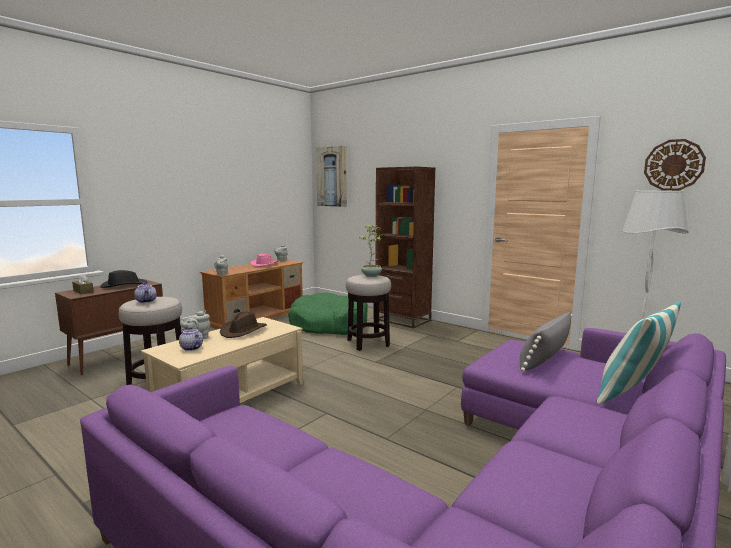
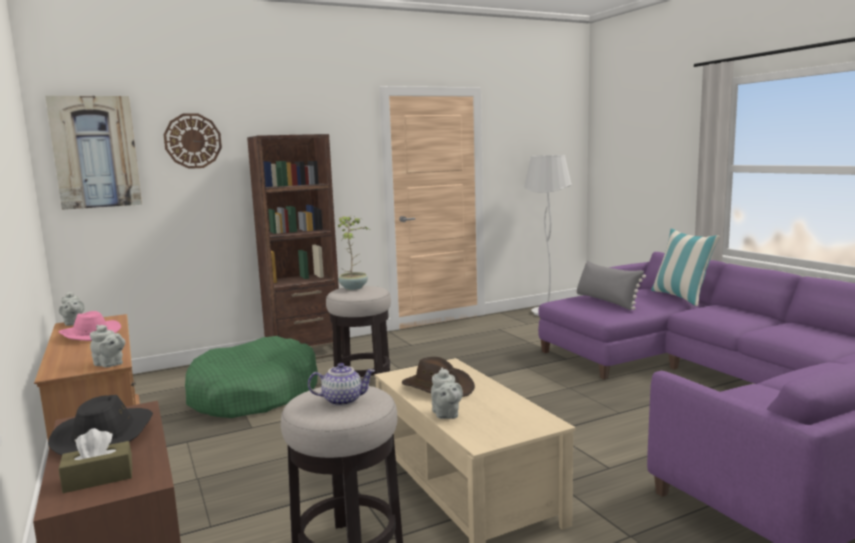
camera: 65 degrees left, 0 degrees up
teapot [179,327,203,351] -> none
wall clock [644,139,706,191] -> wall clock moved to [164,113,222,169]

